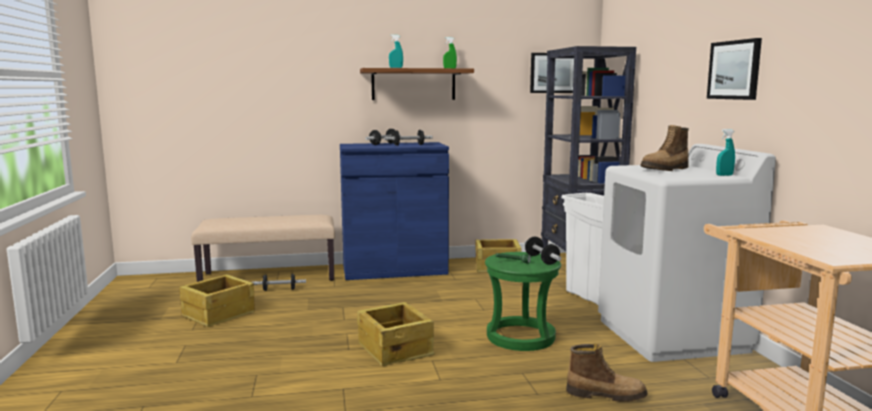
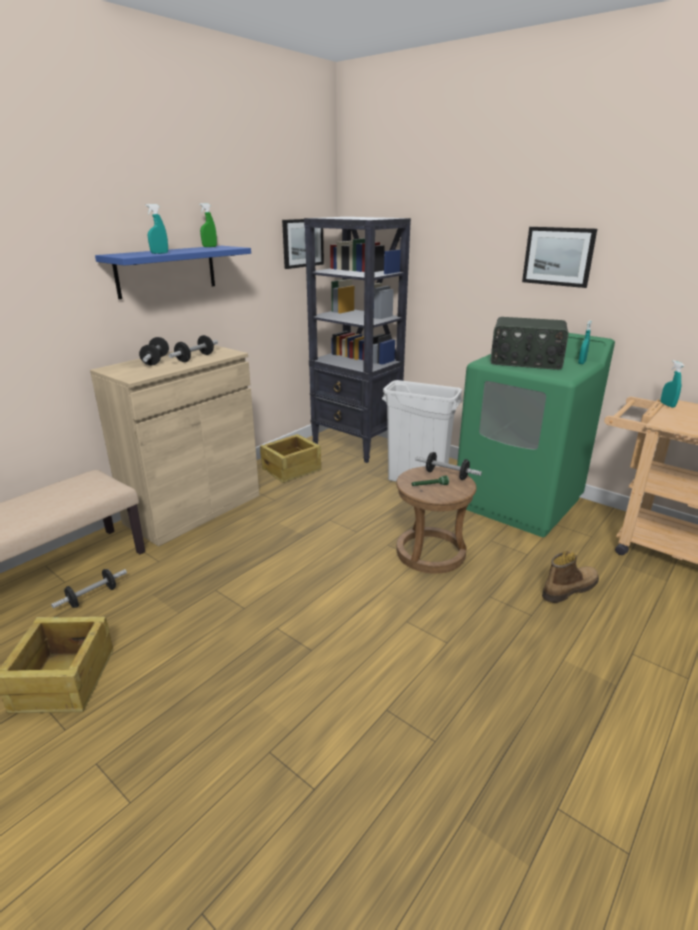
camera: 40 degrees left, 15 degrees up
blue cabinet [340,142,449,280] -> beige cabinet [90,345,259,547]
crate [357,302,435,366] -> none
brown shelf [360,68,474,100] -> blue shelf [95,246,251,299]
green stool [485,252,561,351] -> brown stool [396,466,477,574]
white washing machine [598,144,776,362] -> green washing machine [457,333,615,537]
boot [640,125,689,171] -> radio [491,317,569,370]
none -> turquoise spray bottle [661,360,684,408]

